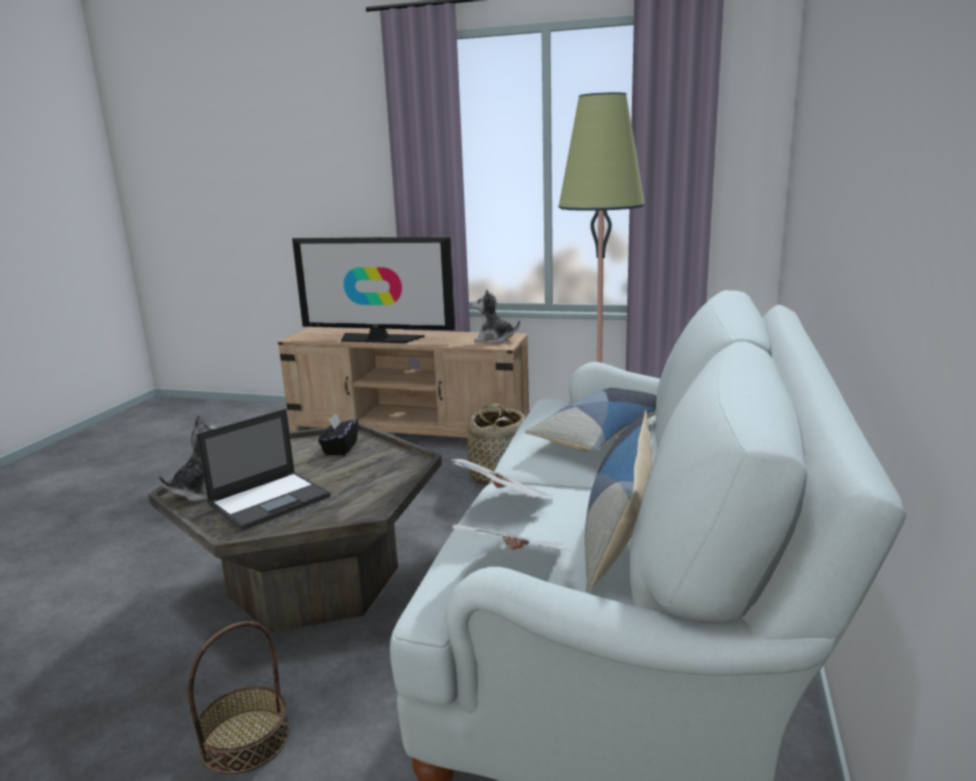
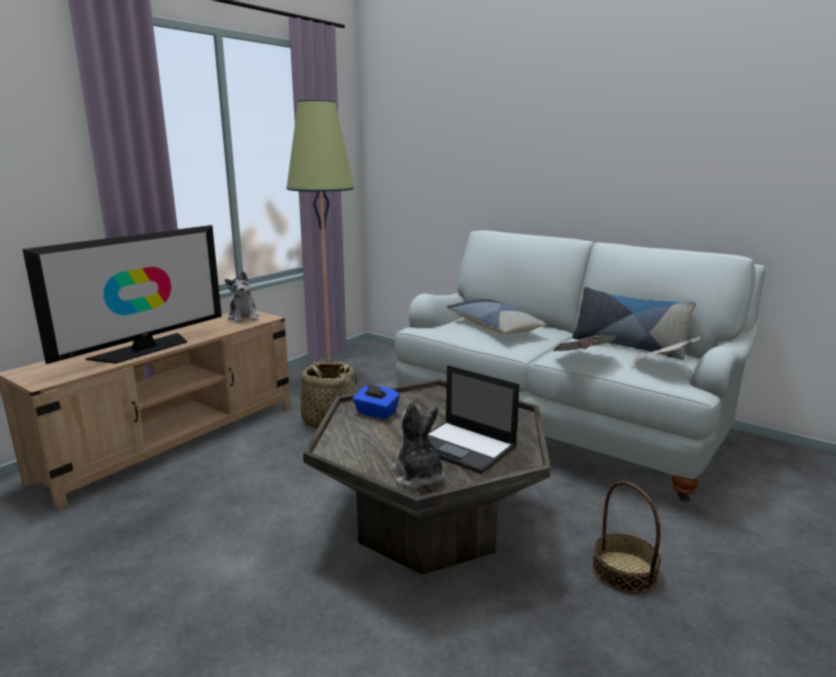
camera: 70 degrees left, 0 degrees up
laptop [196,409,331,530] -> laptop turned 150 degrees clockwise [427,365,520,474]
black tissue box [318,413,358,455] -> blue tissue box [353,383,400,419]
plush toy [471,289,520,344] -> plush toy turned 60 degrees counterclockwise [225,271,259,323]

